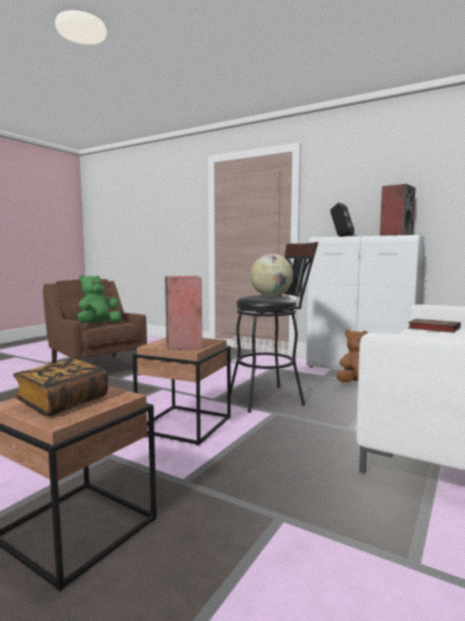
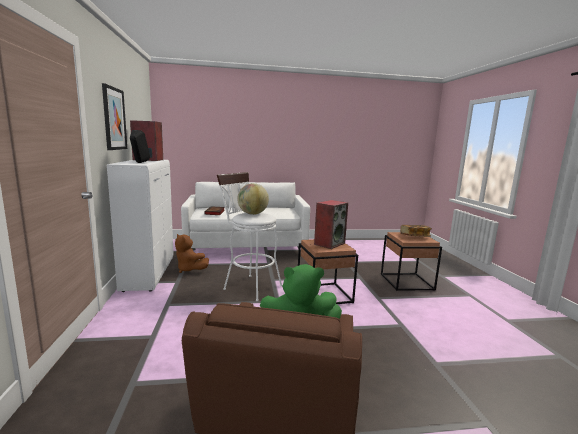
camera: 130 degrees left, 5 degrees up
black stool [231,242,318,412] -> white stool [217,172,282,301]
none -> picture [102,83,127,150]

